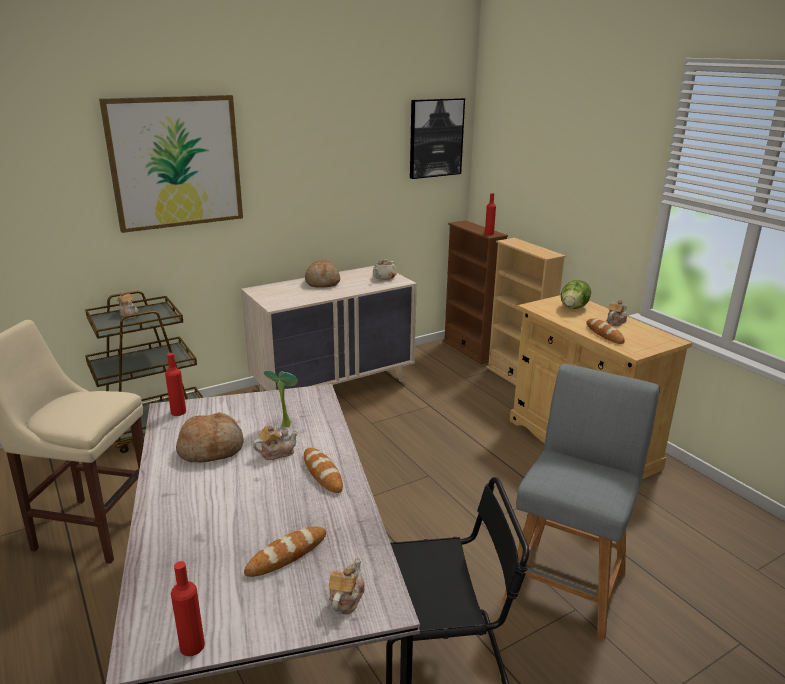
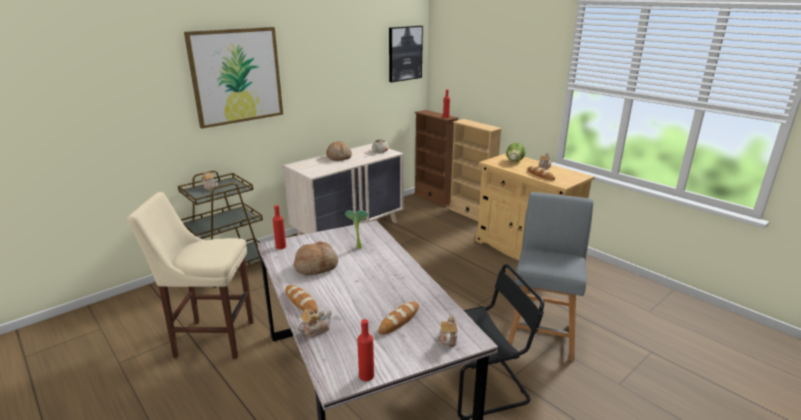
camera: 10 degrees left, 0 degrees up
teapot [253,425,298,460] -> teapot moved to [297,309,332,338]
bread [304,448,343,493] -> bread moved to [285,285,318,314]

